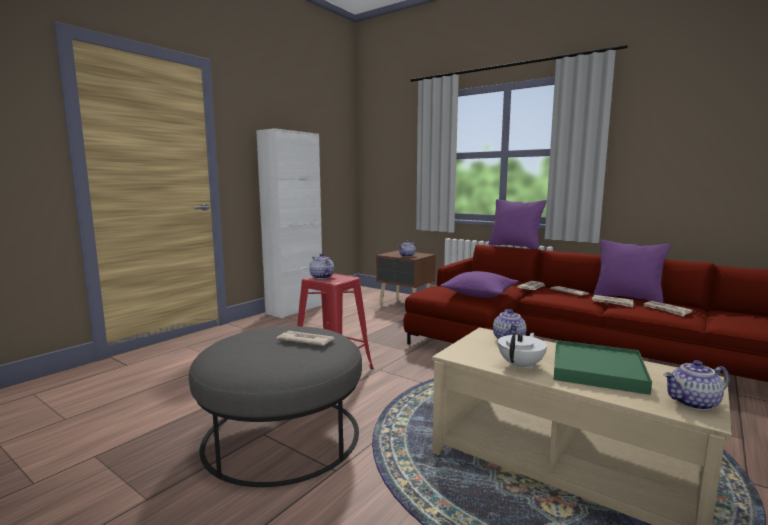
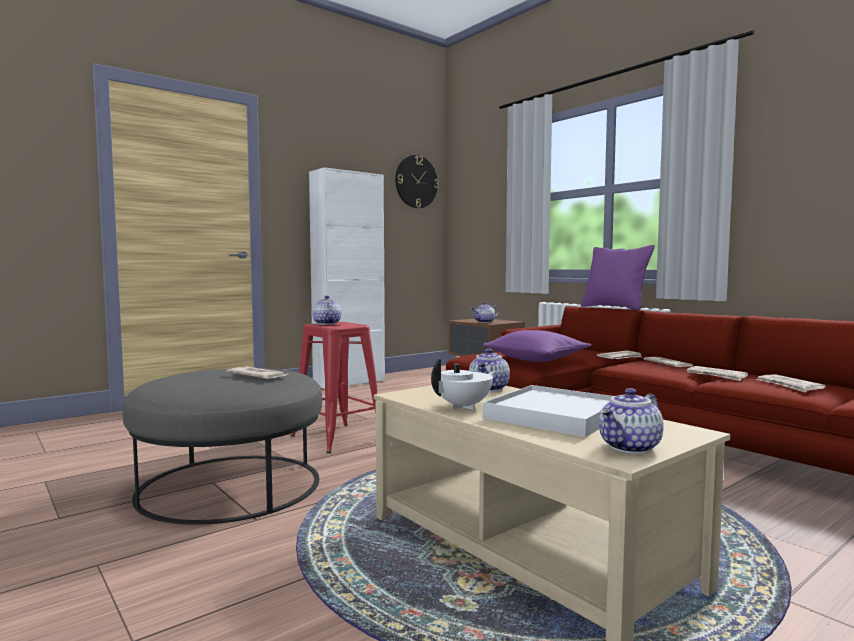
camera: 15 degrees right, 5 degrees down
green tray [553,340,652,395] -> white tray [483,385,613,437]
purple pillow [594,240,671,303] -> none
teapot [663,360,730,411] -> teapot turned 45 degrees counterclockwise [599,388,664,454]
none -> wall clock [395,155,439,208]

